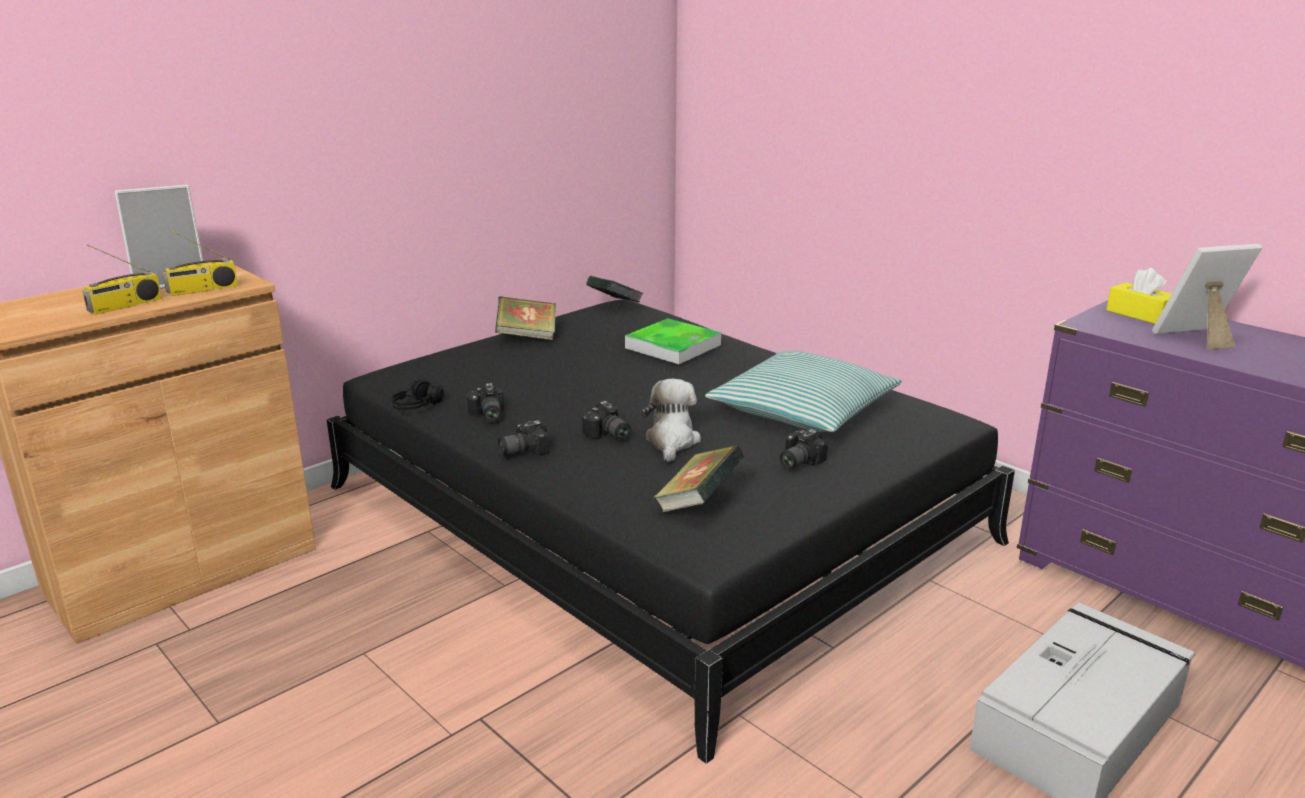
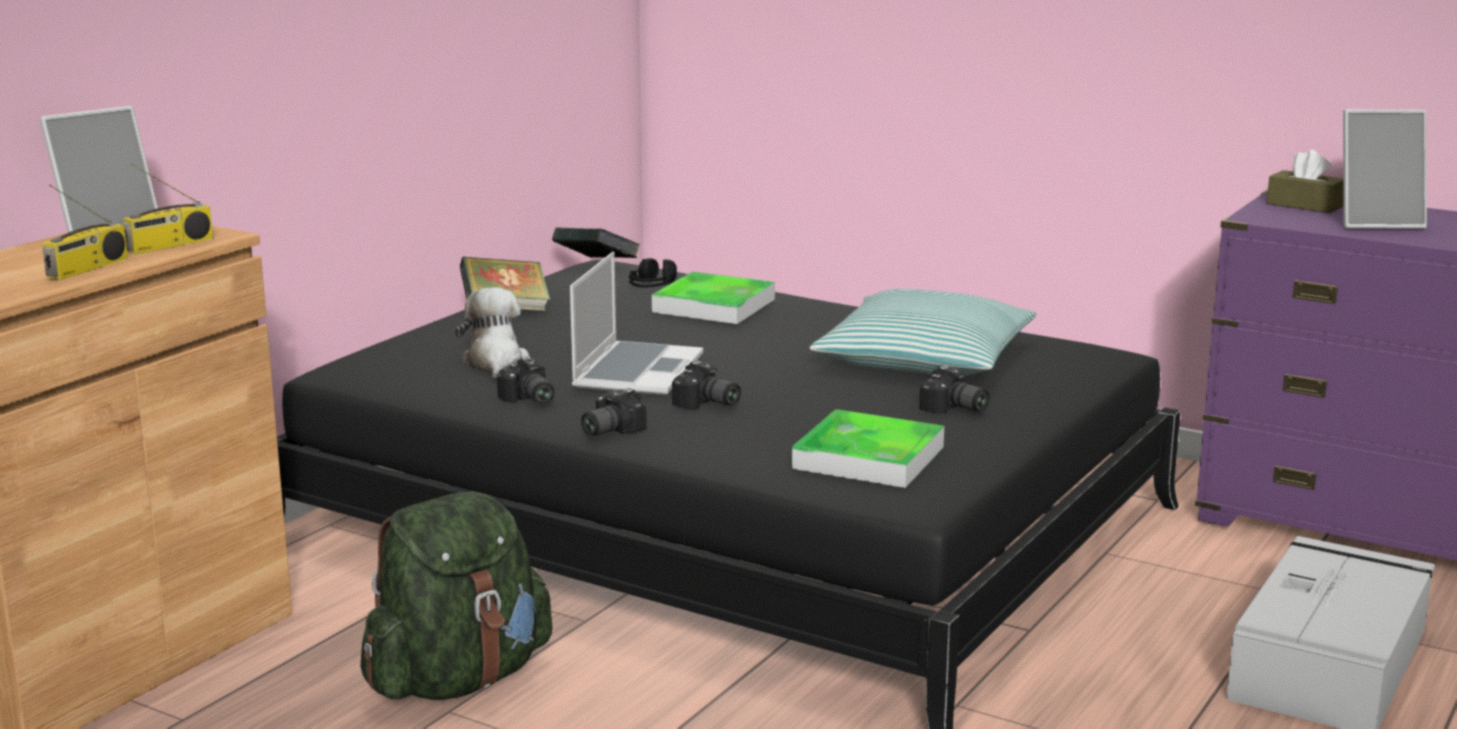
camera: 15 degrees left, 5 degrees down
black headphones [392,379,444,410] -> black headphones moved to [629,258,677,288]
plush toy [642,379,701,462] -> plush toy moved to [455,287,529,378]
book [654,445,744,513] -> tray [792,409,944,488]
camera [780,429,828,469] -> camera turned 75 degrees counterclockwise [919,365,990,414]
yellow tissue box [1106,268,1171,324] -> brown tissue box [1267,149,1344,213]
picture frame [1152,244,1262,350] -> picture frame turned 150 degrees counterclockwise [1343,109,1427,229]
none -> green backpack [360,492,552,700]
none -> laptop [570,252,704,396]

